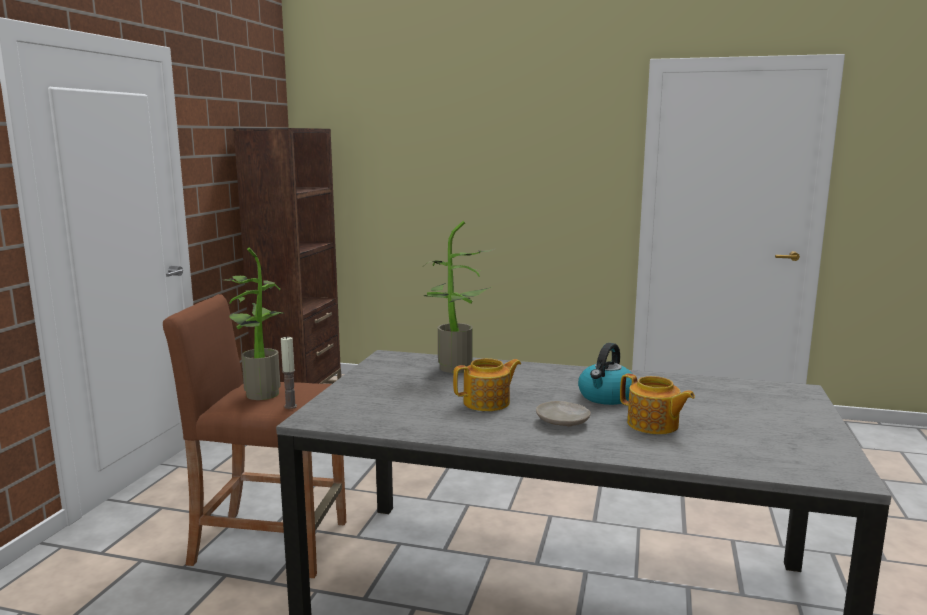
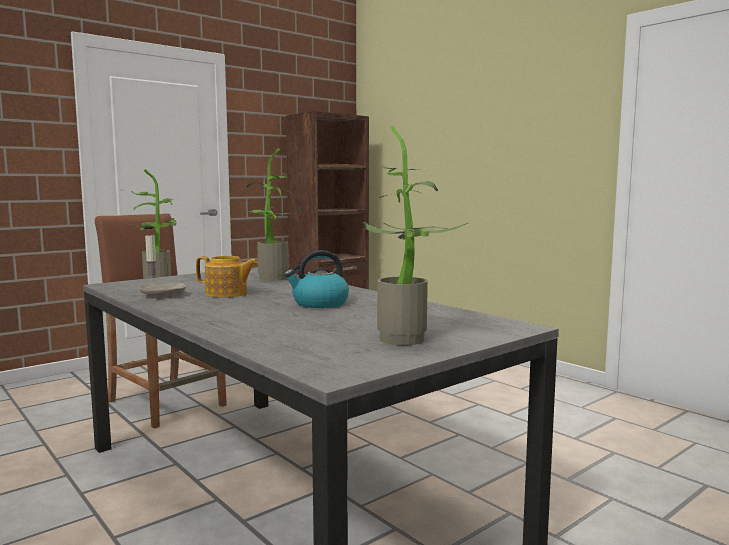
camera: 35 degrees right, 5 degrees down
beige plate [536,401,591,427] -> beige plate moved to [139,282,186,298]
teapot [620,373,695,435] -> none
none -> potted plant [363,126,469,346]

